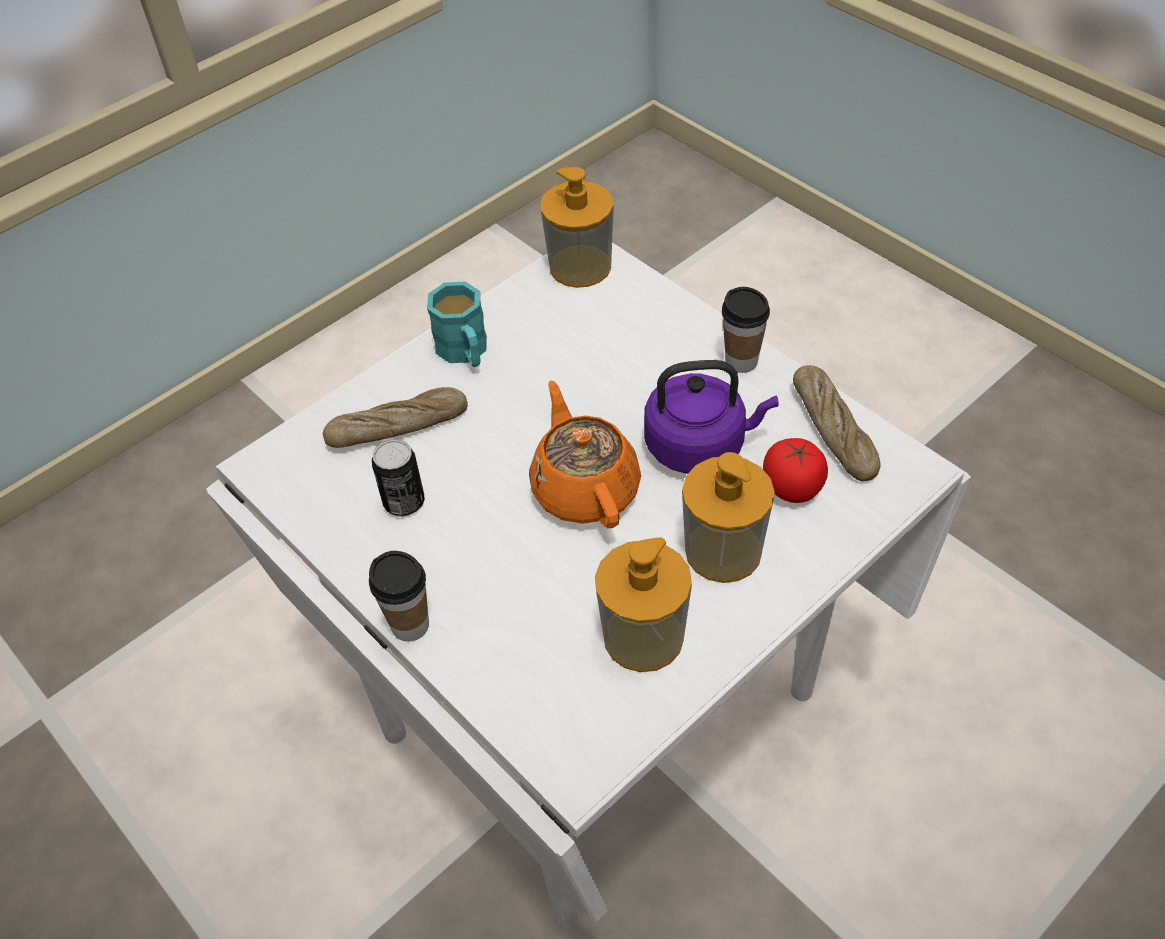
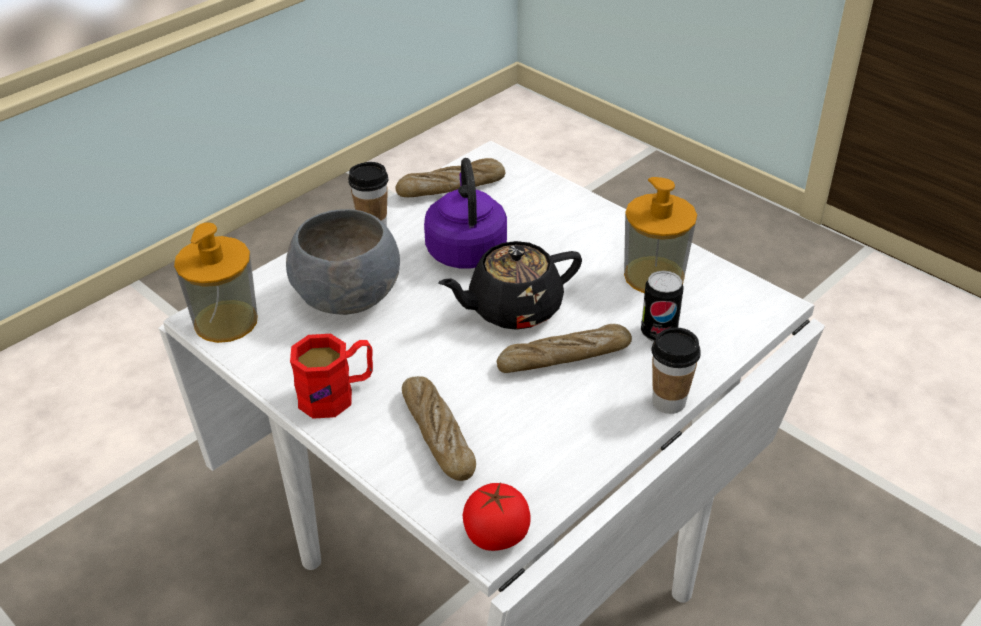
camera: 95 degrees left, 10 degrees down
can [372,439,425,517] -> can moved to [641,271,684,342]
turquoise mug [427,282,487,367] -> red mug [290,334,373,419]
orange teapot [529,380,641,528] -> black teapot [438,241,582,330]
soap dispenser [682,452,775,583] -> none
tomato [763,438,828,503] -> tomato moved to [463,483,531,551]
none -> grey bowl [286,209,400,315]
none -> bread [497,324,632,373]

